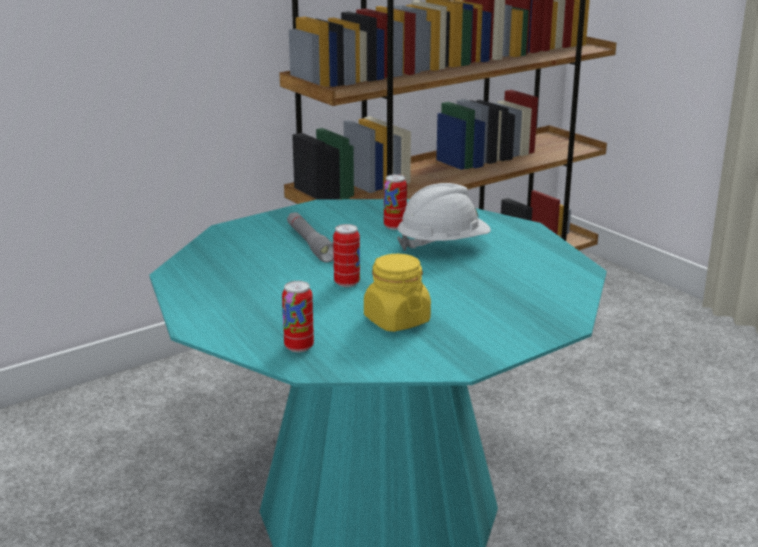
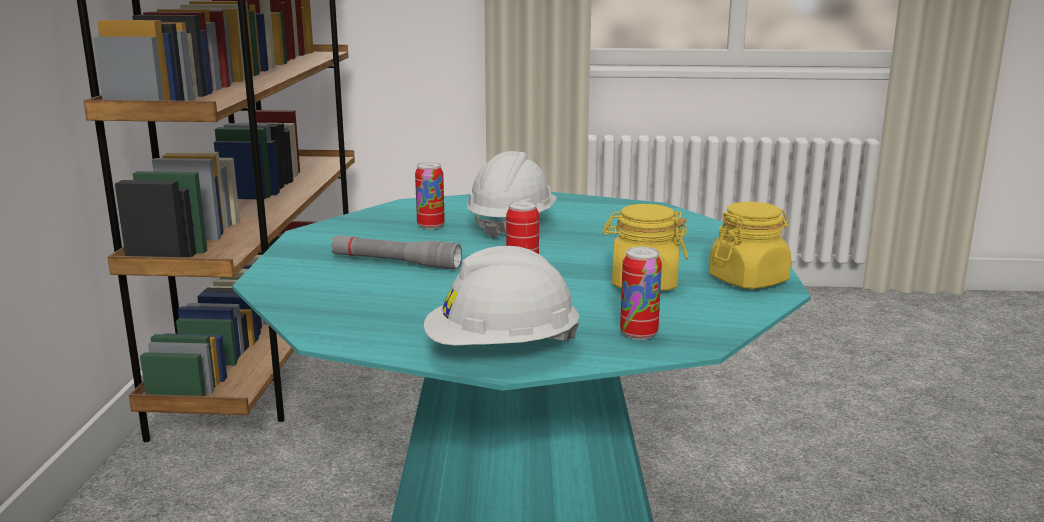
camera: 50 degrees left, 5 degrees down
none -> white hard hat [424,246,579,345]
none -> yellow jar [709,202,791,289]

